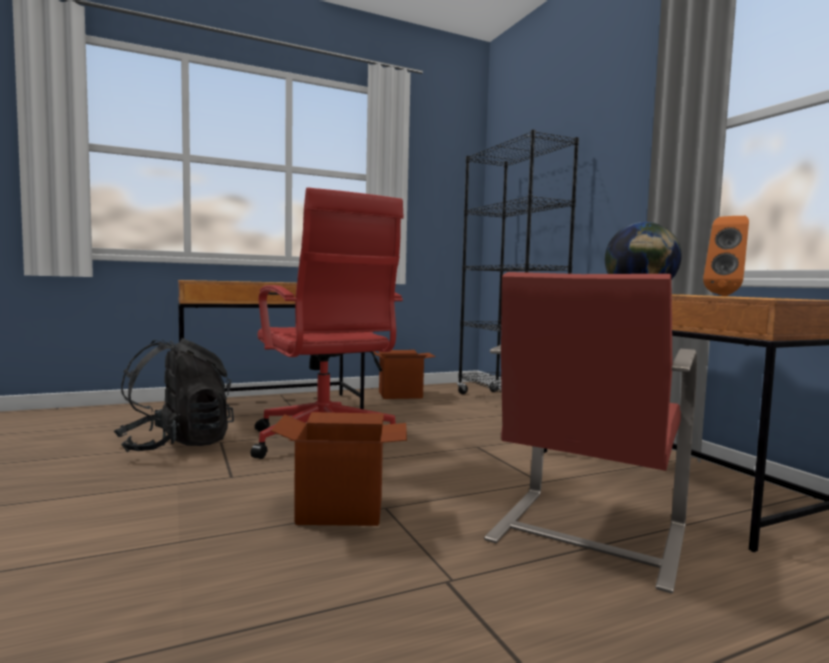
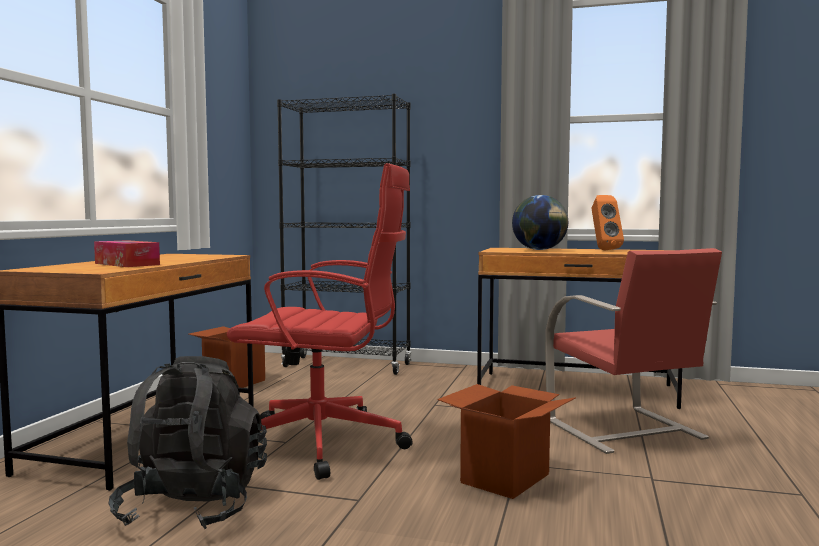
camera: 50 degrees left, 0 degrees up
none -> tissue box [94,240,160,267]

